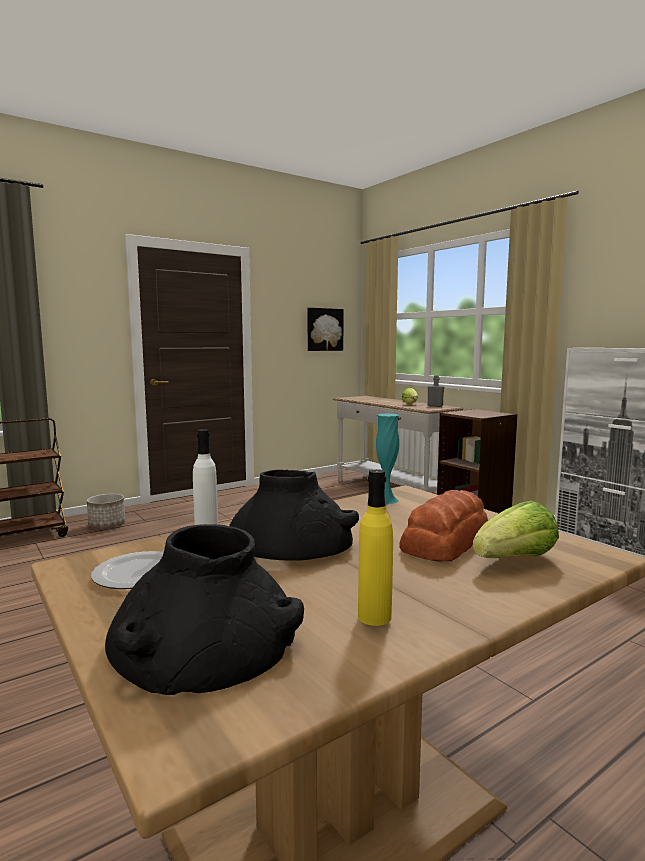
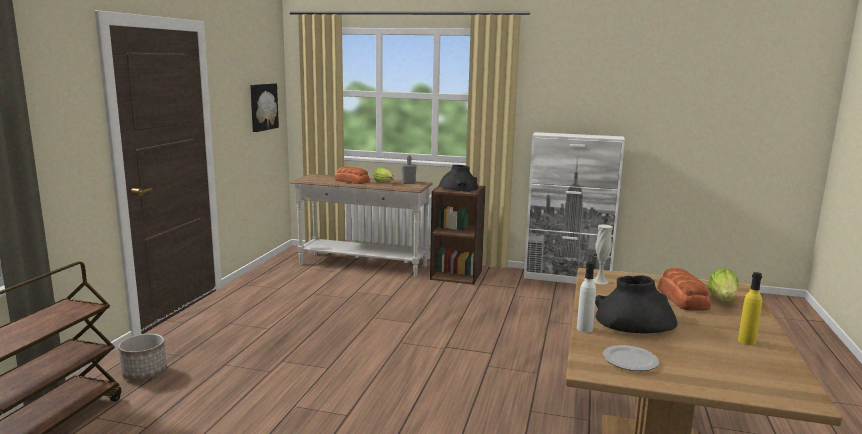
camera: 40 degrees left, 5 degrees up
black vase [105,524,304,695] -> black vase moved to [439,165,478,192]
turquoise vase [376,414,399,504] -> white vase [593,224,613,284]
none -> bread [335,167,370,184]

